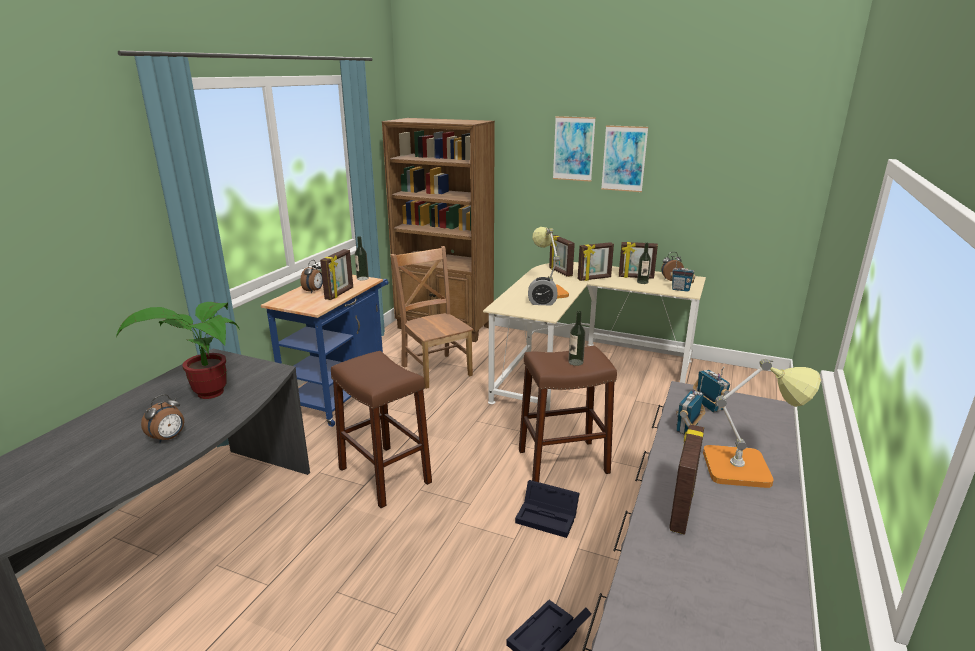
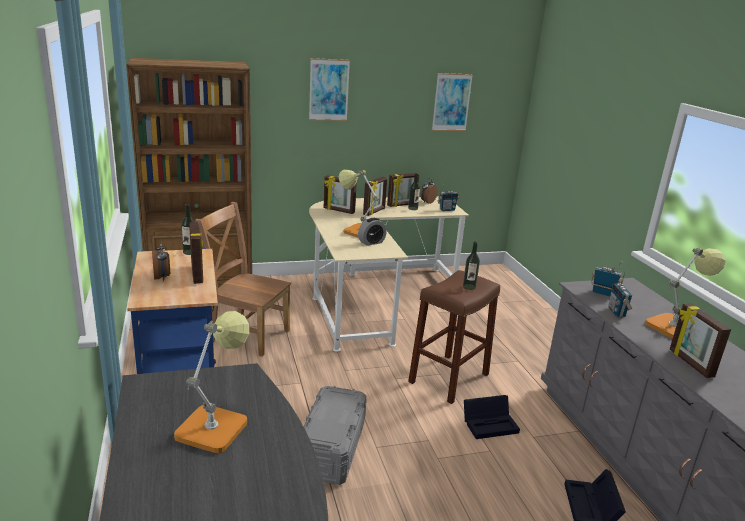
camera: 40 degrees left, 0 degrees up
potted plant [116,302,240,399] -> table lamp [174,311,249,453]
alarm clock [141,394,184,443] -> none
brown stool [331,351,432,508] -> grey storage box [304,386,367,485]
picture [601,125,648,192] -> picture moved to [432,73,473,131]

